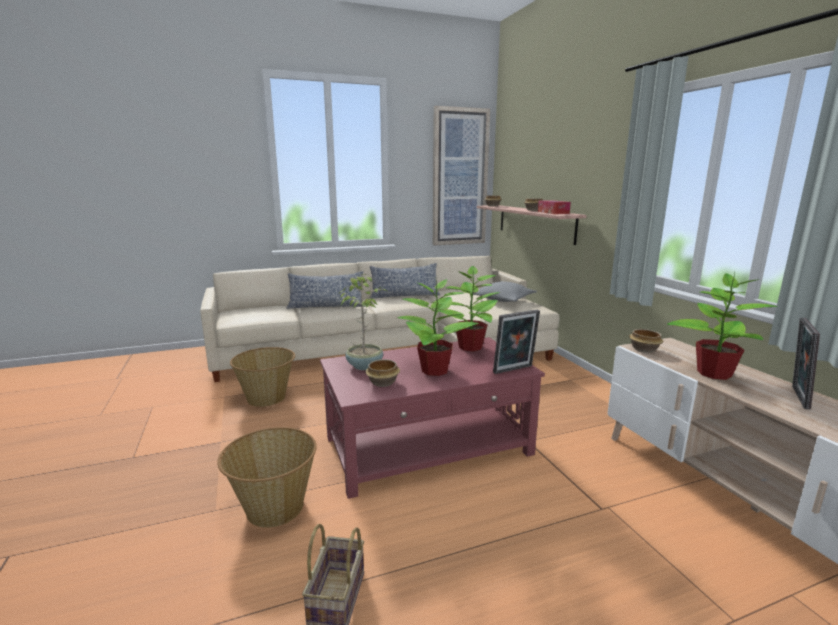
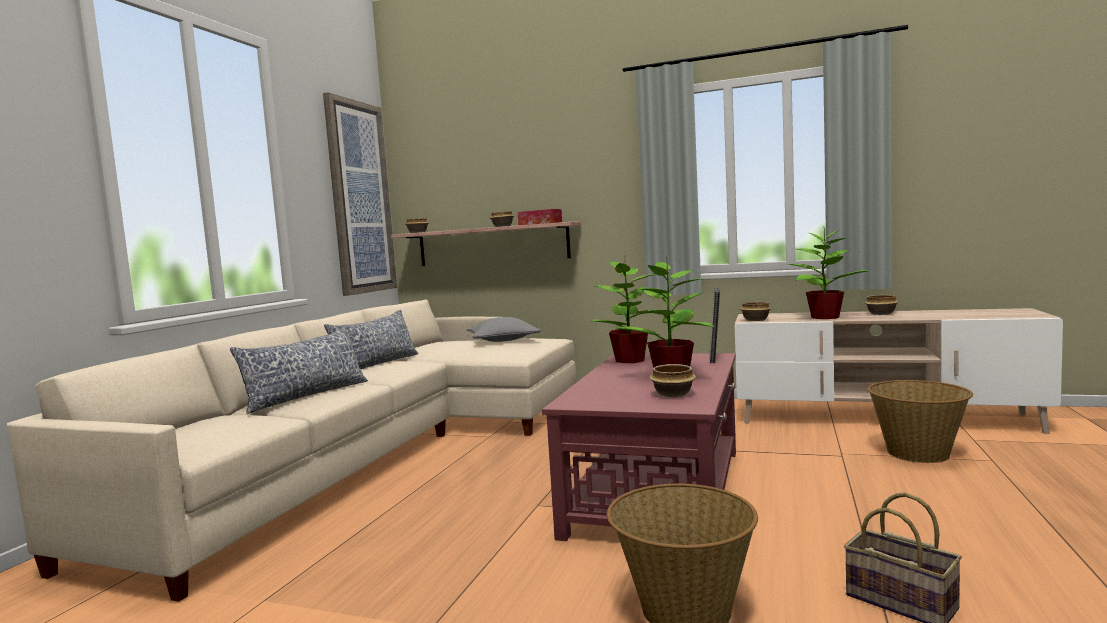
camera: 50 degrees left, 10 degrees down
basket [230,347,295,407] -> basket moved to [868,380,973,463]
potted plant [338,274,387,370] -> none
picture frame [792,318,820,410] -> bowl [864,295,899,315]

